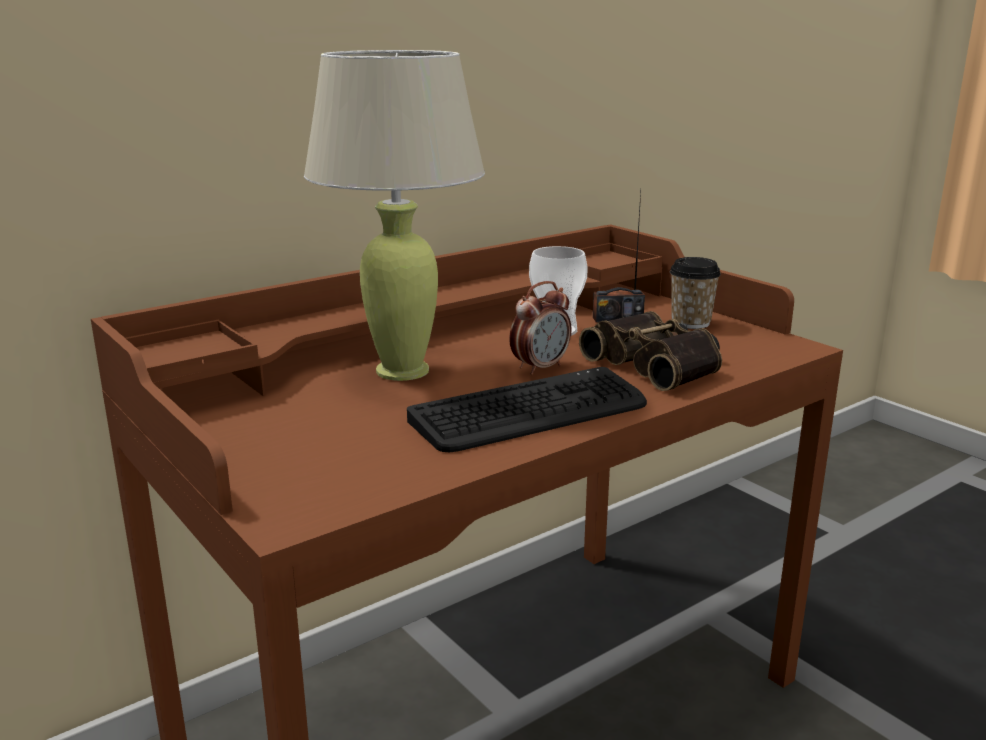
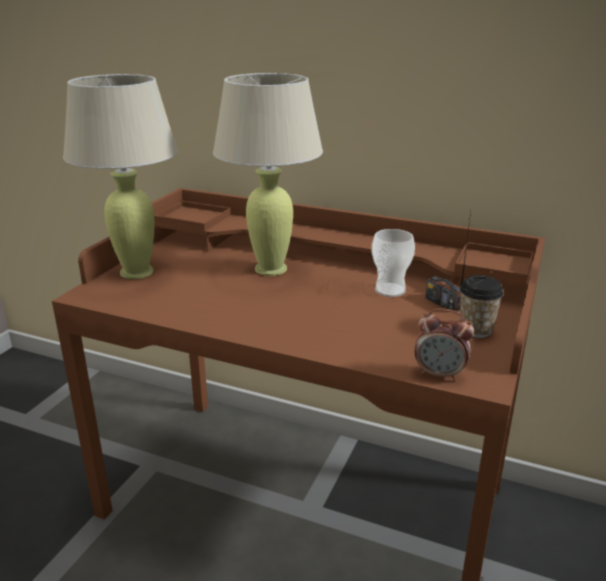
camera: 60 degrees right, 5 degrees up
keyboard [407,367,647,452] -> none
alarm clock [509,281,571,375] -> alarm clock moved to [415,308,474,381]
binoculars [579,311,722,391] -> none
none -> beige table lamp [63,74,178,279]

